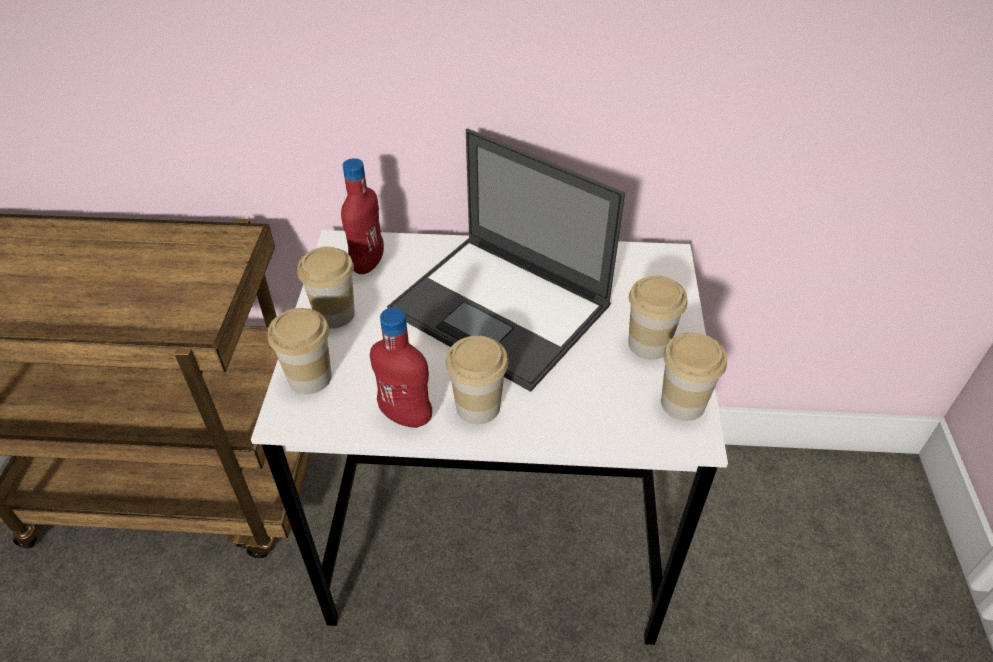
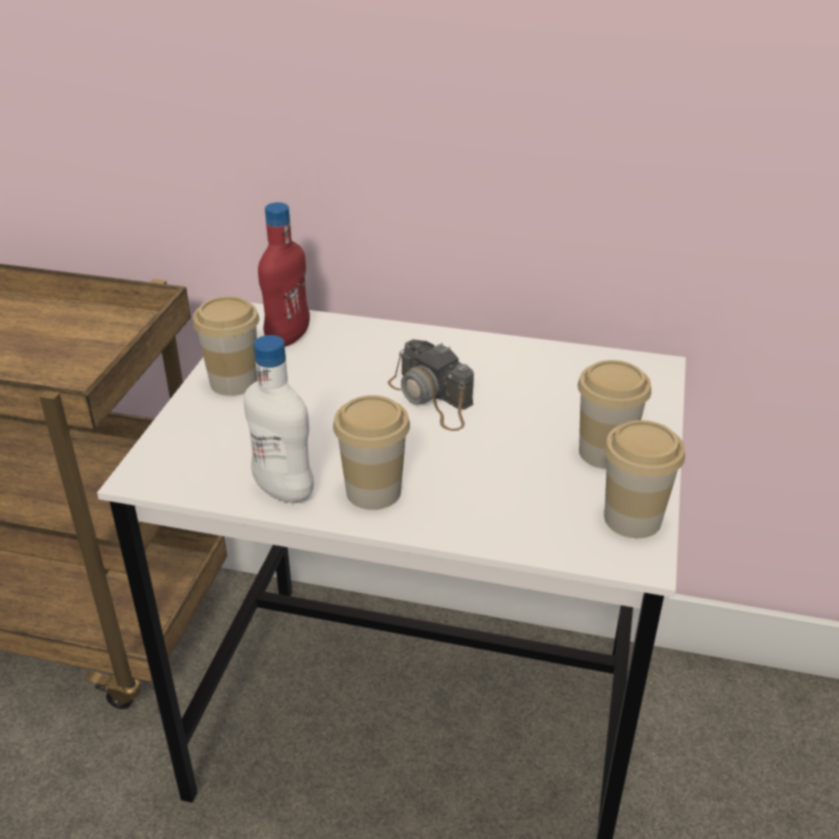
camera: 10 degrees right, 10 degrees down
cup [268,308,332,394] -> none
red bottle [370,307,432,428] -> white bottle [244,335,314,503]
laptop [387,129,625,392] -> camera [388,339,474,431]

